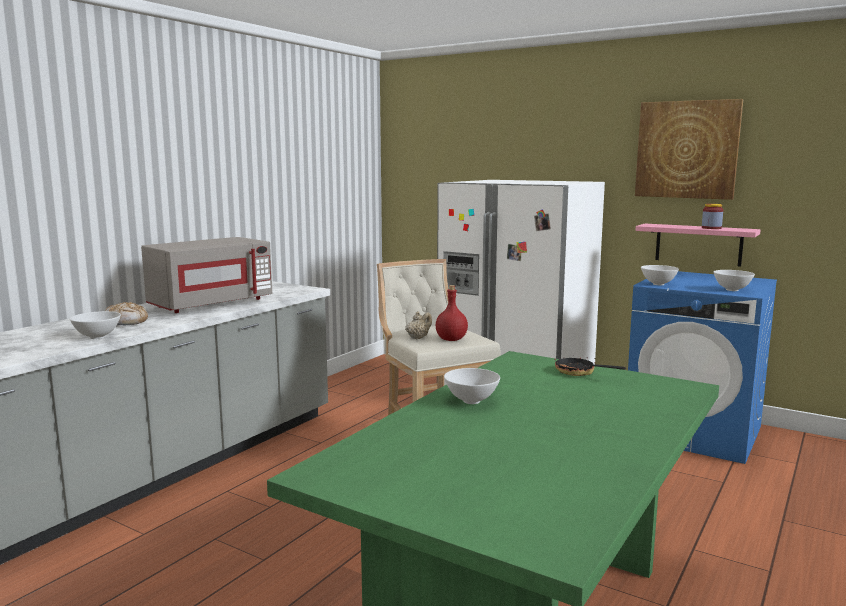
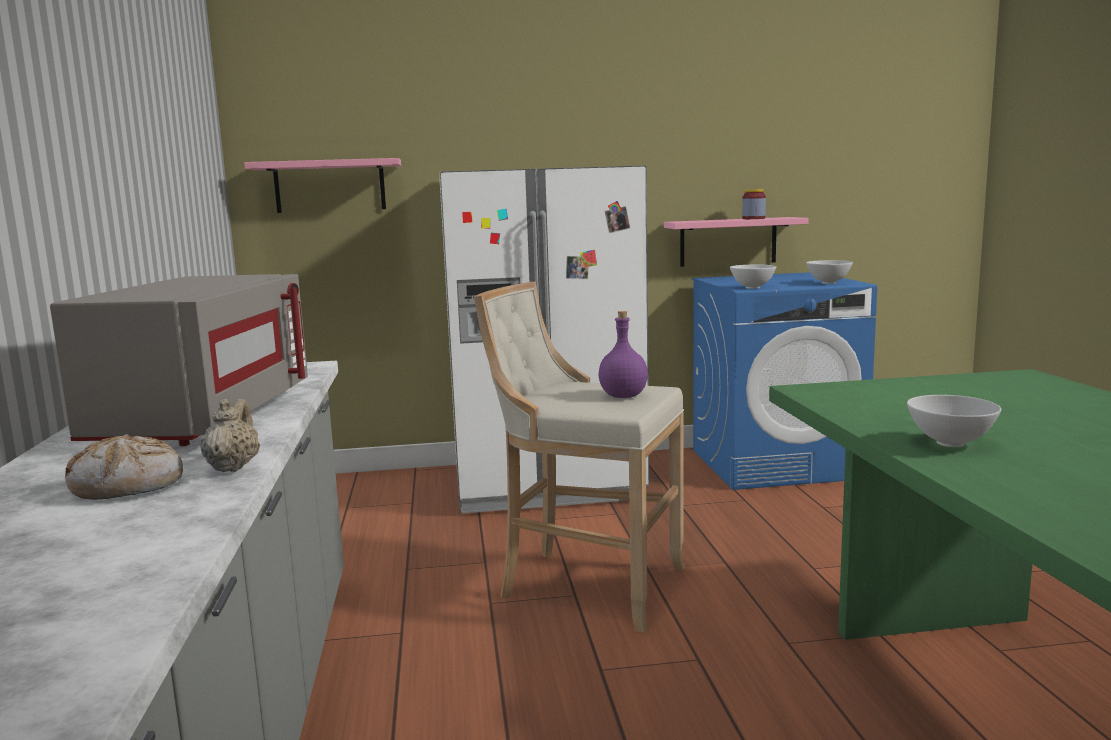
camera: 40 degrees left, 0 degrees up
white bowl [70,311,121,339] -> none
beige teapot [405,311,432,340] -> beige teapot moved to [200,399,260,472]
red bottle [436,285,468,341] -> purple bottle [599,311,648,398]
frying pan [554,352,626,376] -> none
picture [635,99,743,200] -> none
none -> pink shelf [244,158,401,213]

